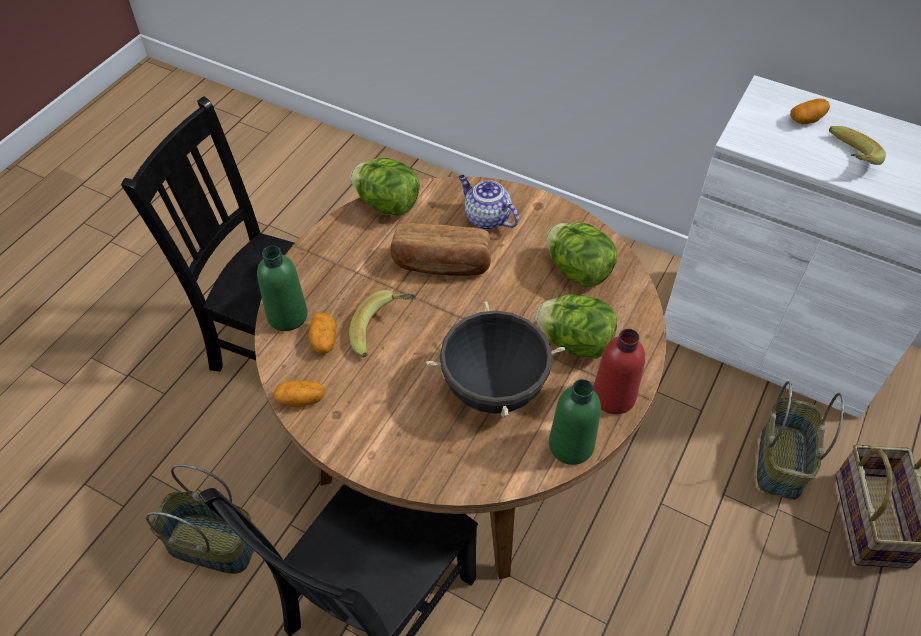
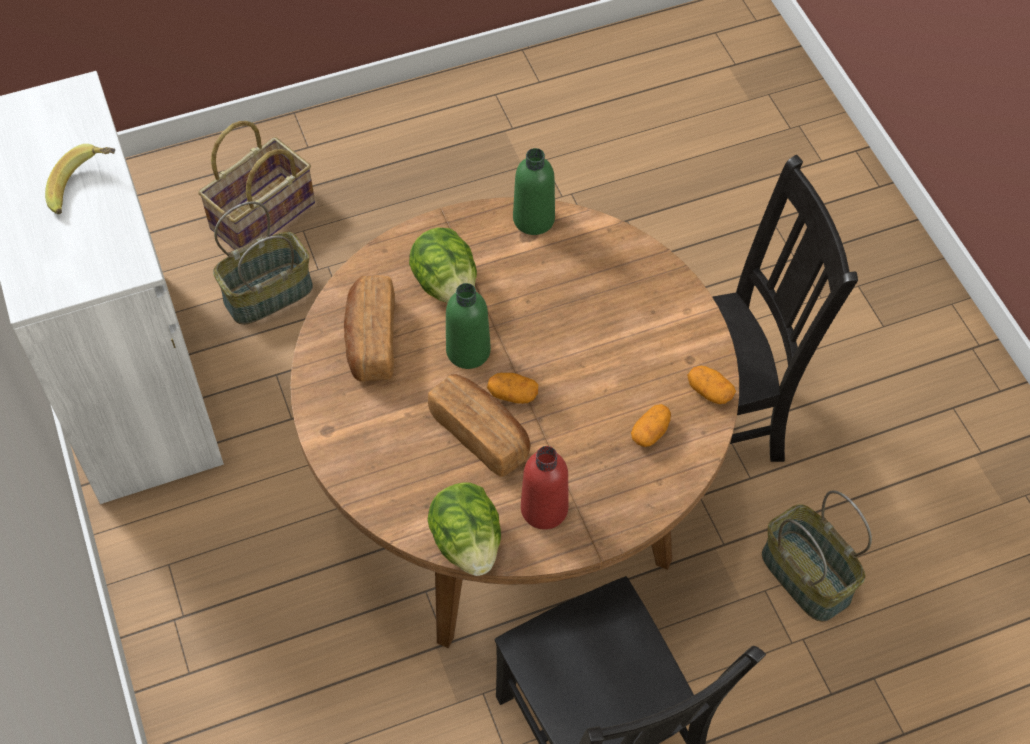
camera: 140 degrees left, 5 degrees up
green bottle [257,246,308,331] -> green bottle moved to [446,283,491,369]
banana [349,290,416,357] -> none
black cooking pot [426,301,565,417] -> none
teapot [459,175,519,230] -> none
lettuce [547,222,617,288] -> bread [344,275,395,382]
red bottle [593,329,645,414] -> red bottle moved to [521,446,568,530]
potato [790,98,830,124] -> potato moved to [487,373,538,404]

